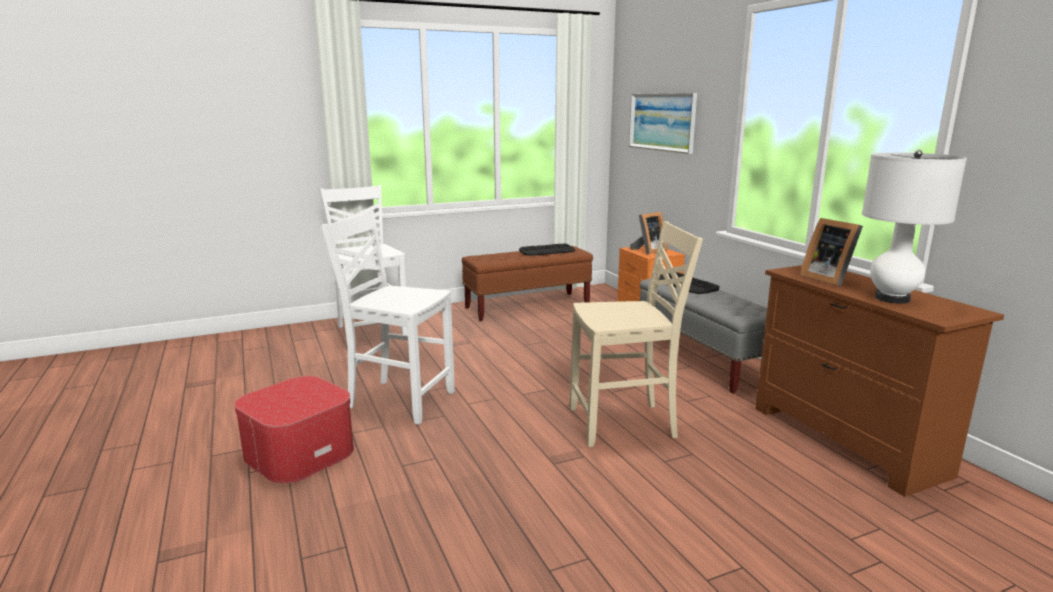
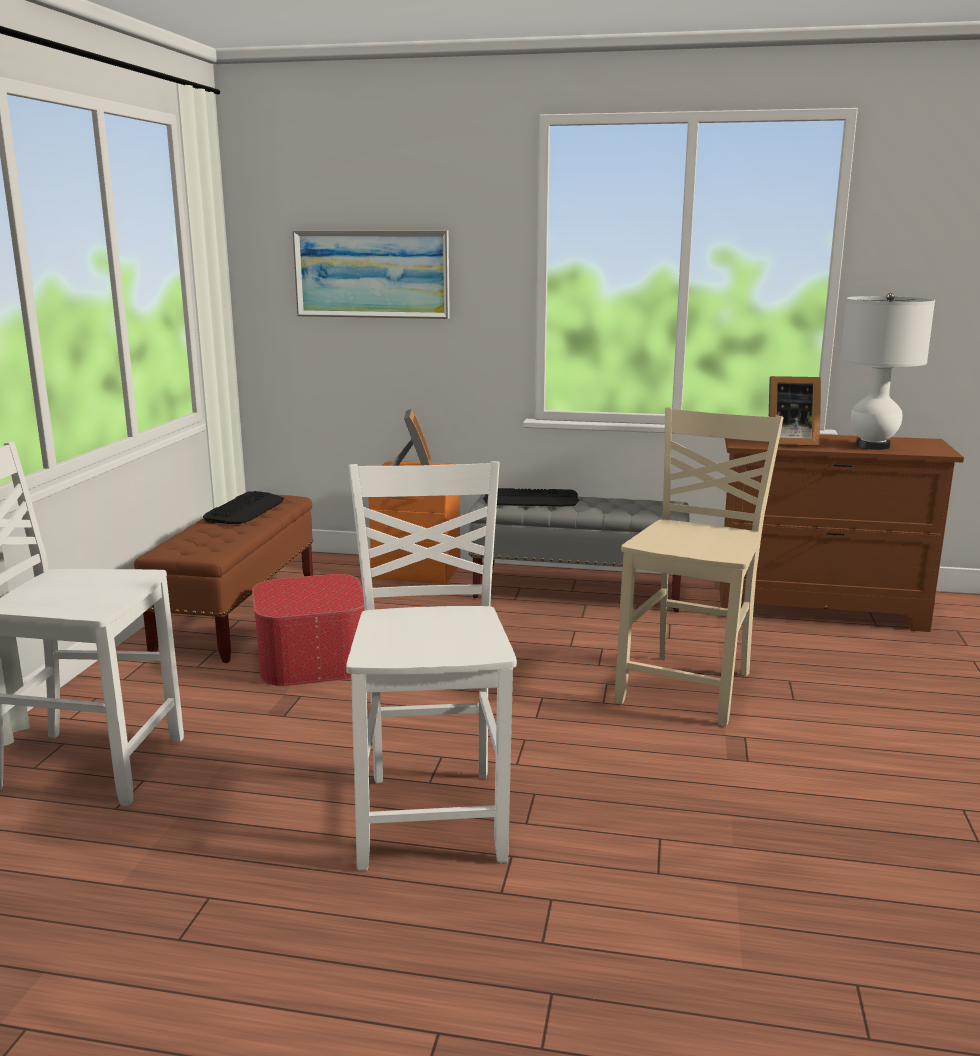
camera: 55 degrees left, 0 degrees up
ottoman [234,376,354,484] -> ottoman moved to [252,574,365,686]
white chair [321,211,455,425] -> white chair turned 120 degrees clockwise [346,461,517,871]

